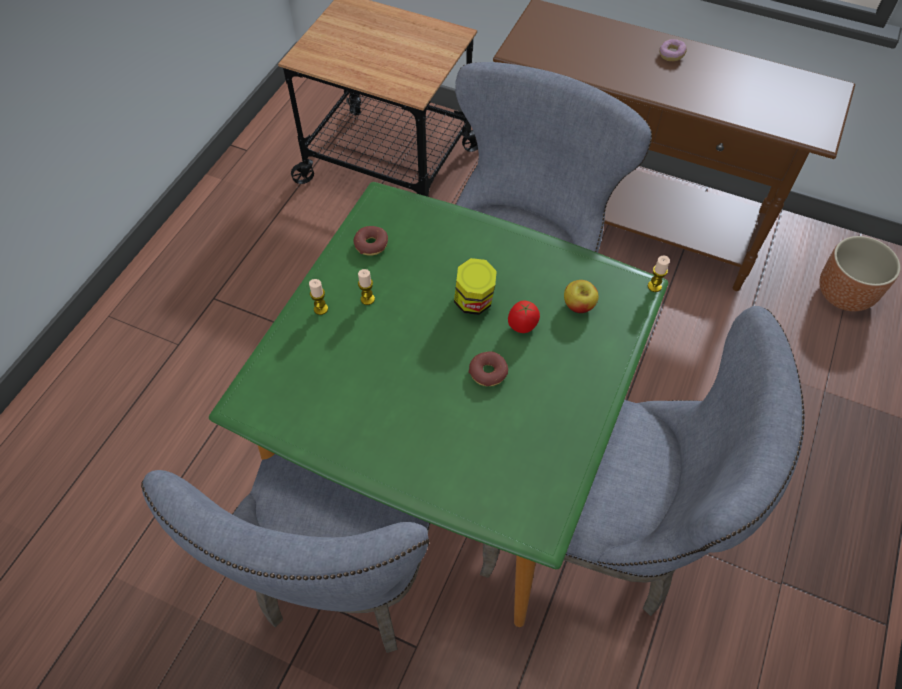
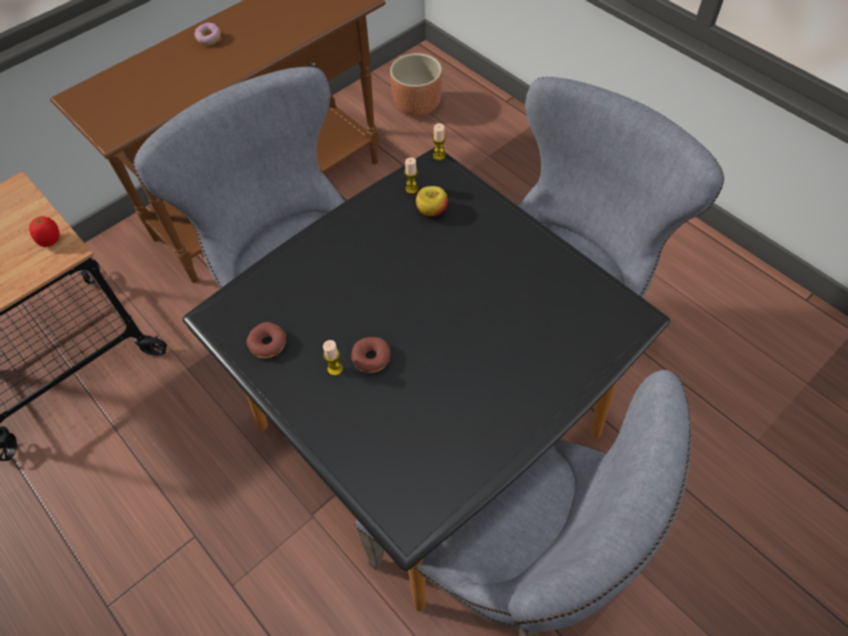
camera: 65 degrees left, 0 degrees up
green dining table [209,182,668,627] -> black dining table [182,147,670,612]
candle [309,279,328,315] -> candle moved to [404,157,418,194]
jar [454,258,497,315] -> none
donut [468,351,508,386] -> donut moved to [351,337,390,373]
tomato [508,301,540,333] -> tomato moved to [29,216,59,247]

